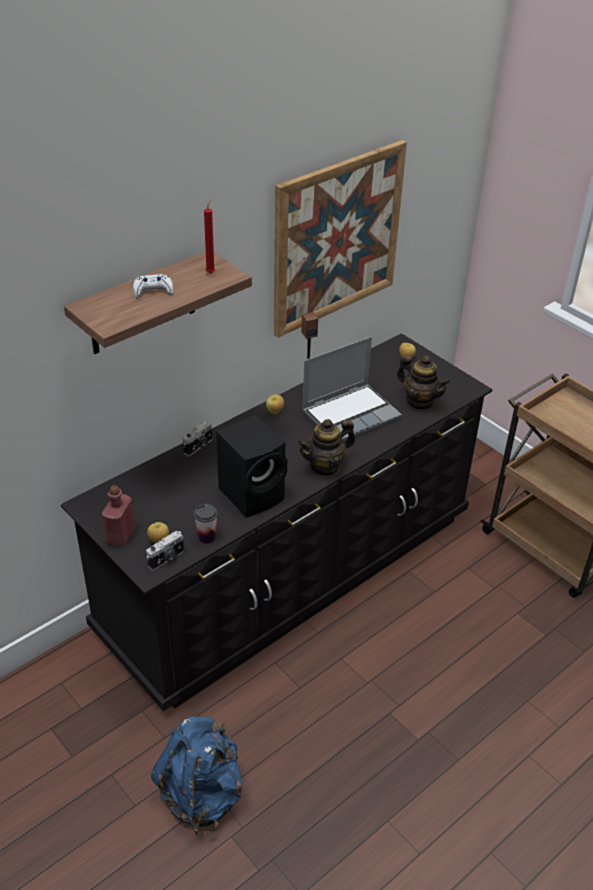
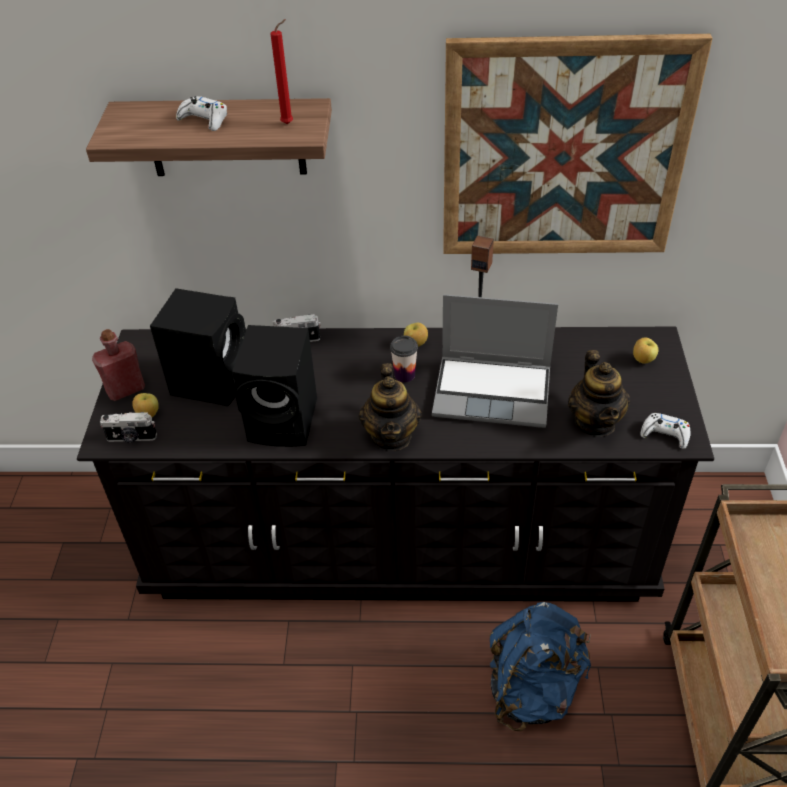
camera: 45 degrees right, 5 degrees up
blue backpack [151,716,243,835] -> blue backpack moved to [490,602,591,731]
cup [194,504,218,544] -> cup moved to [390,335,418,382]
teapot [297,419,355,477] -> teapot turned 105 degrees counterclockwise [359,363,422,451]
none -> black speaker [150,288,246,406]
none -> white game controller [640,413,691,449]

